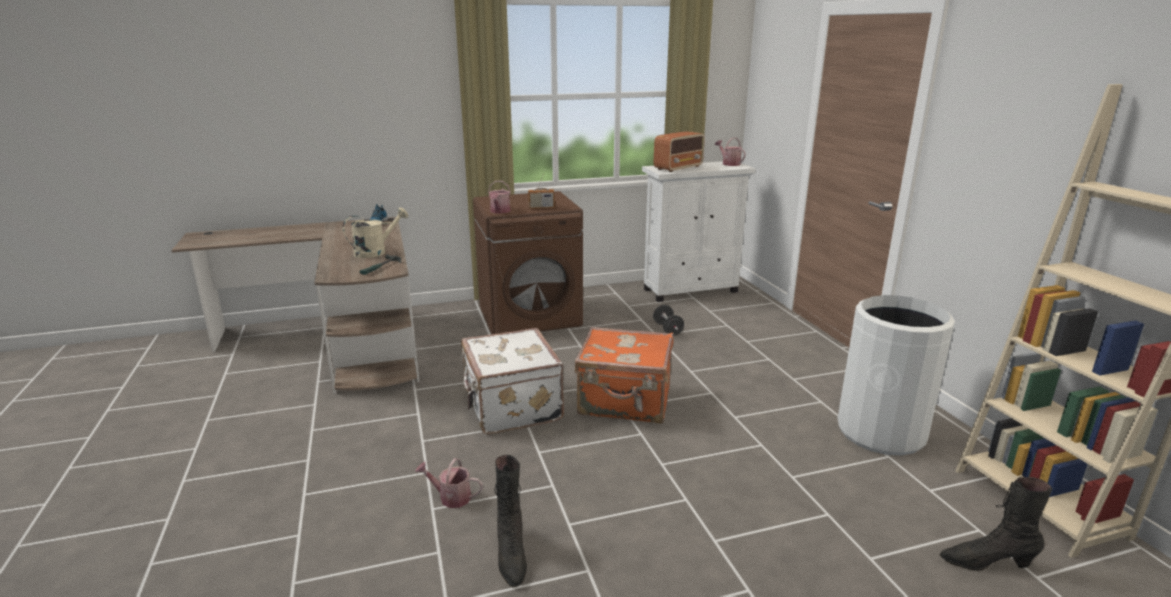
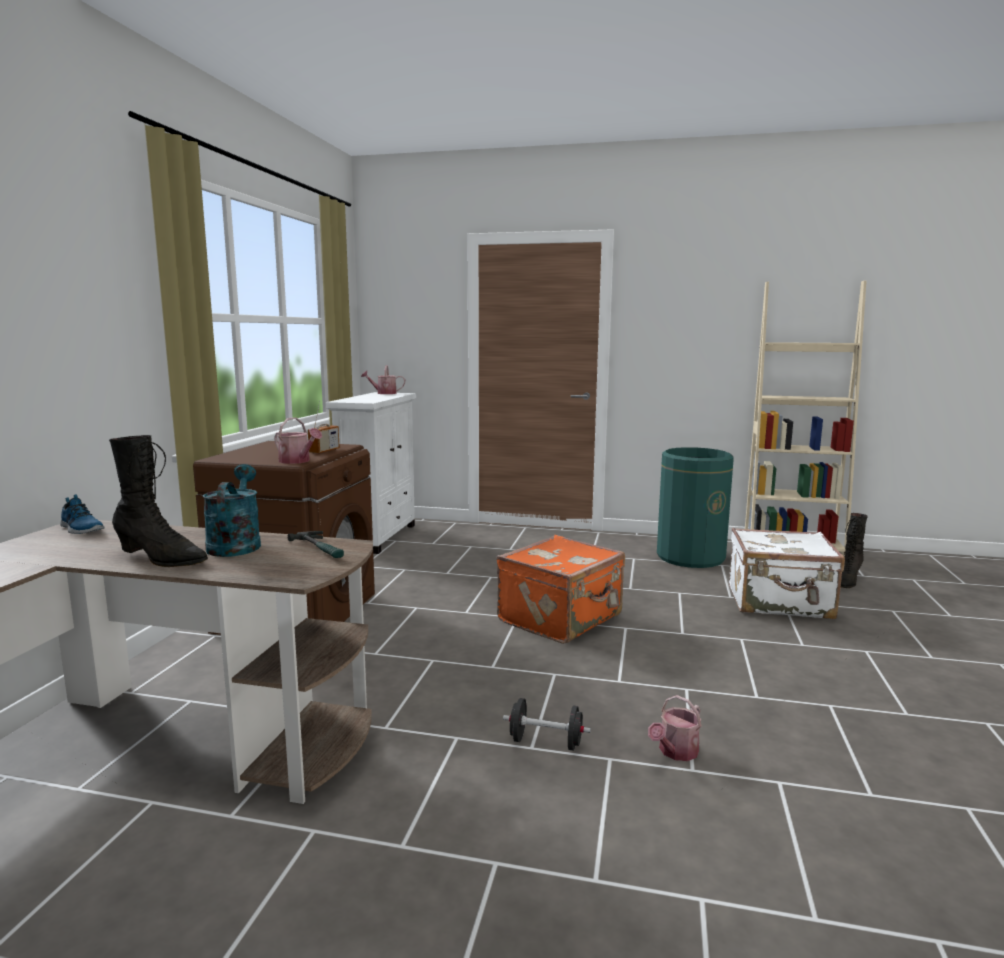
camera: 60 degrees left, 10 degrees down
beige watering can [343,207,408,258] -> turquoise watering can [203,464,261,557]
white suitcase [460,328,564,434] -> white suitcase moved to [729,528,845,619]
black boot [494,455,527,587] -> black boot moved to [109,435,208,567]
black dumbbell [653,305,684,336] -> black dumbbell moved to [503,698,591,751]
radio [654,131,705,172] -> none
white trash can [838,295,955,456] -> green trash can [657,447,734,568]

